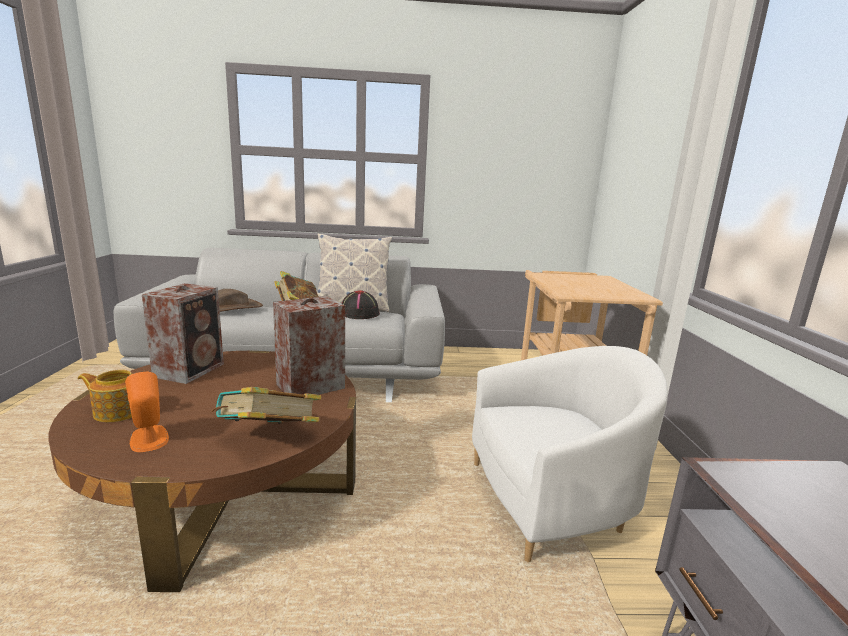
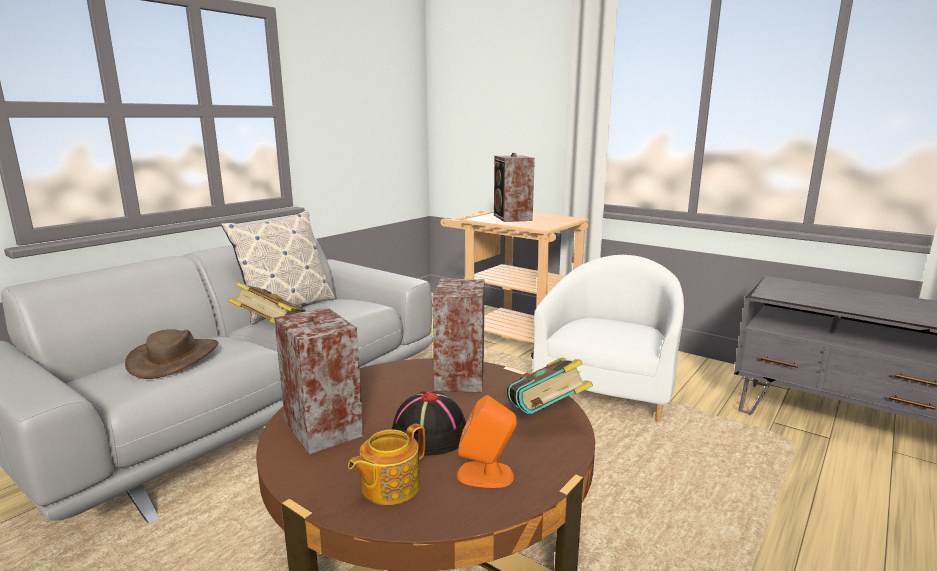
camera: 50 degrees left, 0 degrees up
black hat [341,290,380,319] -> black hat moved to [392,391,466,455]
none -> speaker [494,153,535,222]

